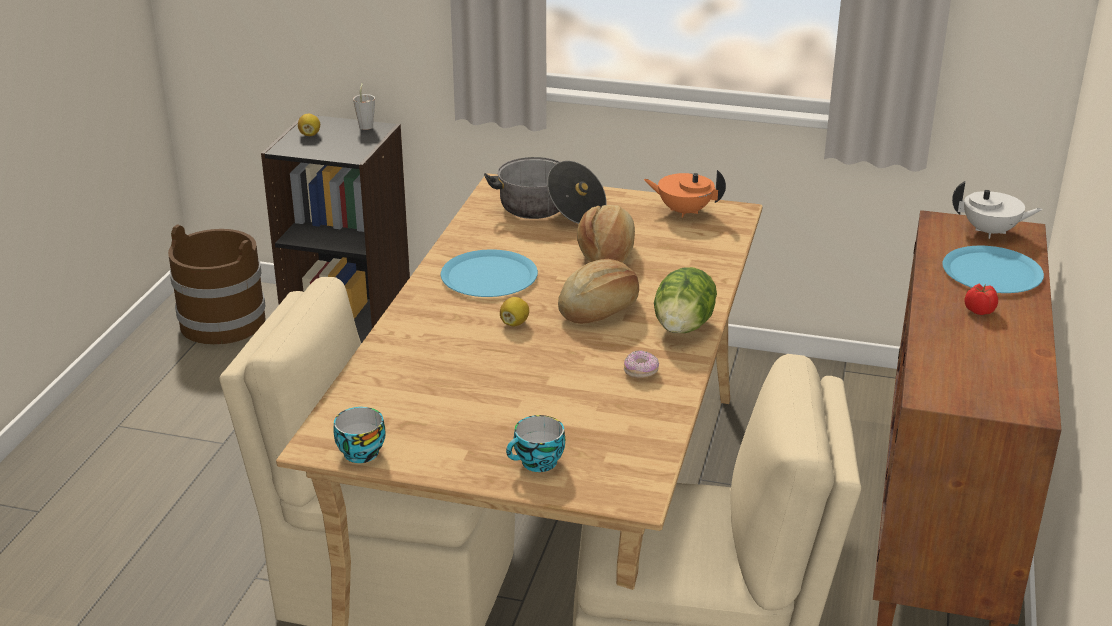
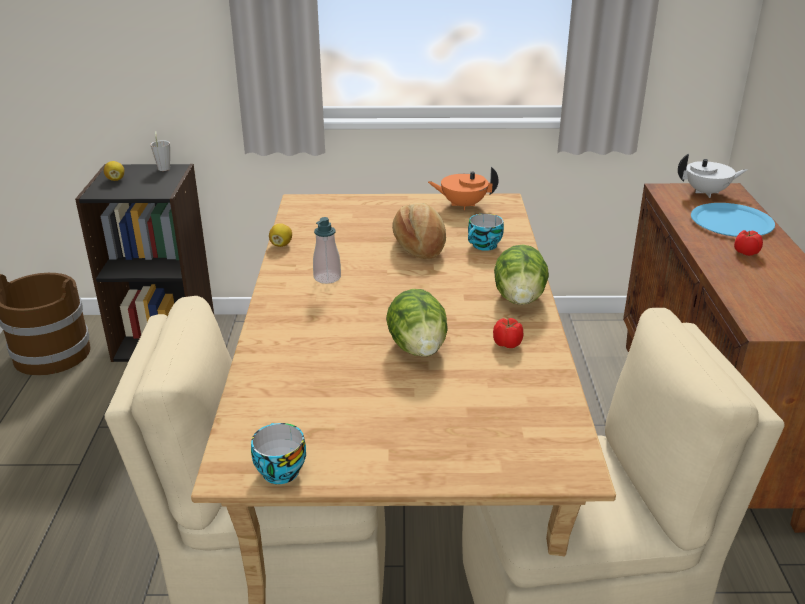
camera: 15 degrees left, 0 degrees up
blue plate [441,249,538,297] -> soap dispenser [313,217,341,284]
cooking pot [484,157,607,224] -> none
lemon [500,297,529,326] -> lemon moved to [269,223,292,247]
cup [506,415,565,472] -> cup moved to [468,213,504,251]
bread [558,259,639,324] -> none
donut [624,350,659,378] -> tomato [493,318,523,348]
none -> lettuce [386,289,448,357]

